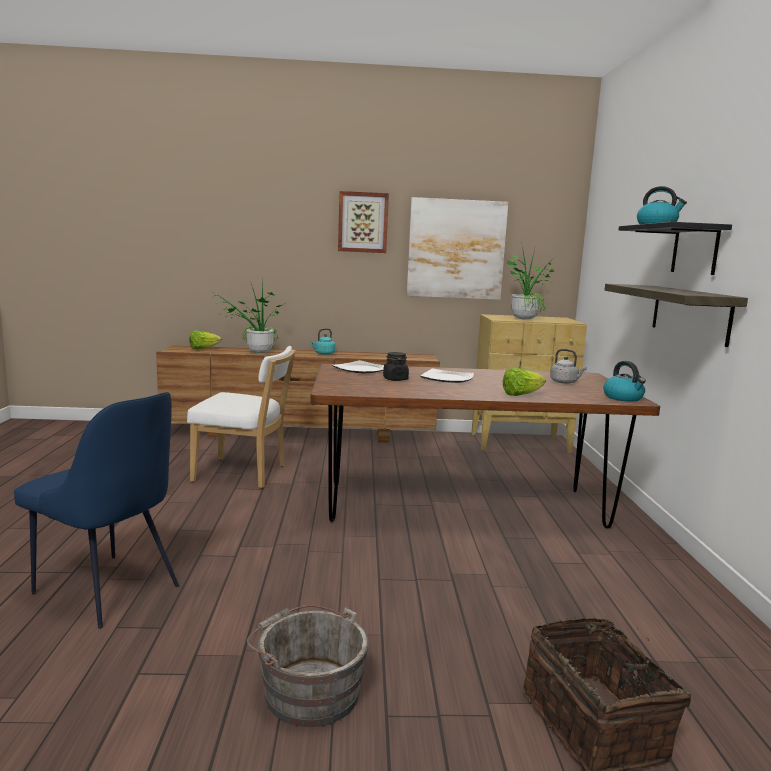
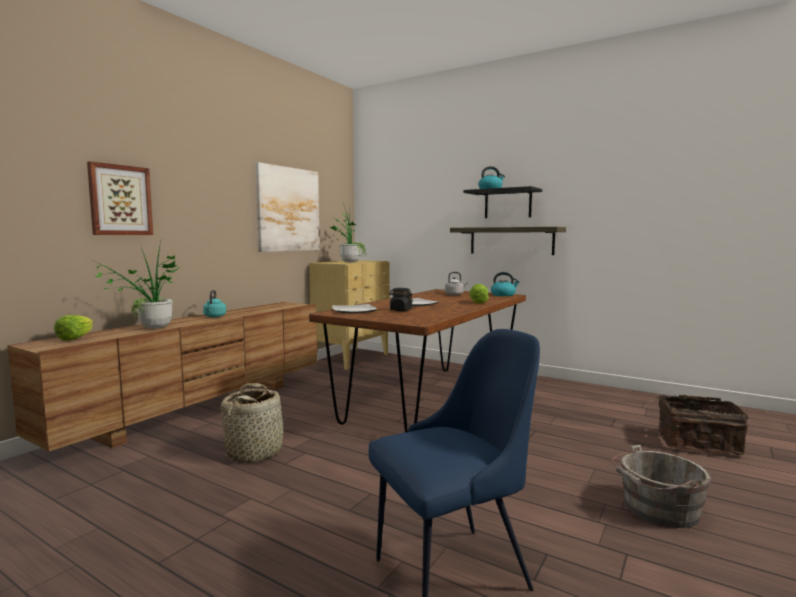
camera: 55 degrees left, 5 degrees down
white chair [187,346,296,488] -> basket [221,383,286,463]
picture [338,191,389,253] -> picture moved to [87,161,153,235]

